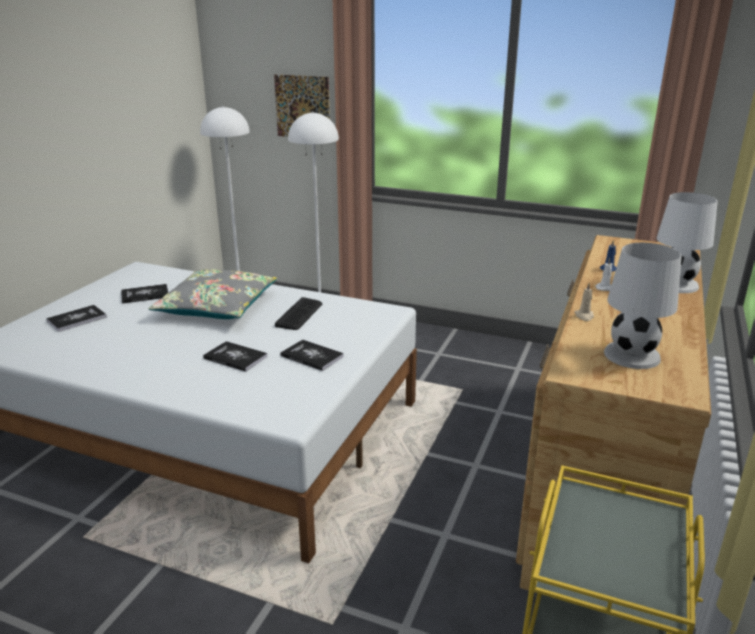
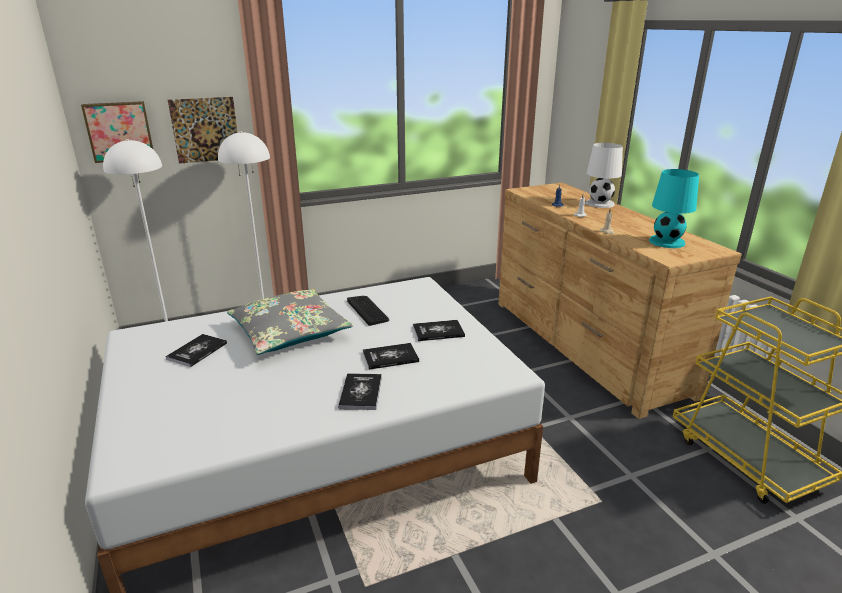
camera: 45 degrees left, 0 degrees up
book [46,305,107,332] -> book moved to [338,373,382,410]
white table lamp [604,243,682,369] -> turquoise table lamp [649,169,699,248]
none -> picture [81,101,153,163]

